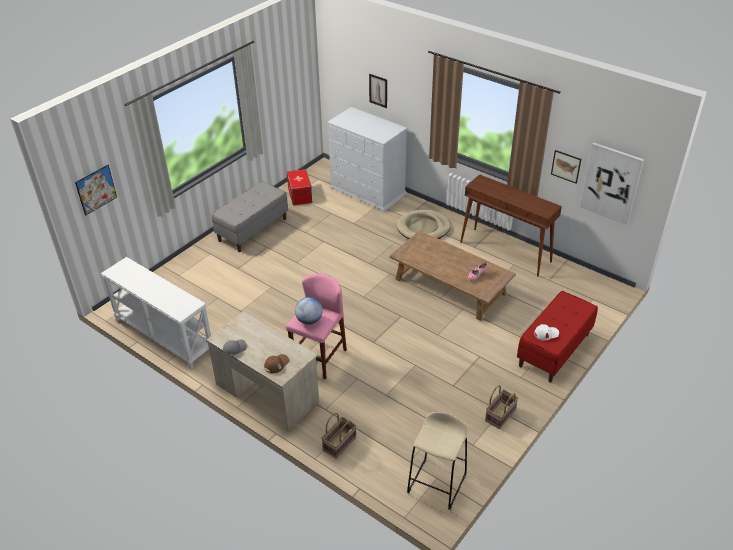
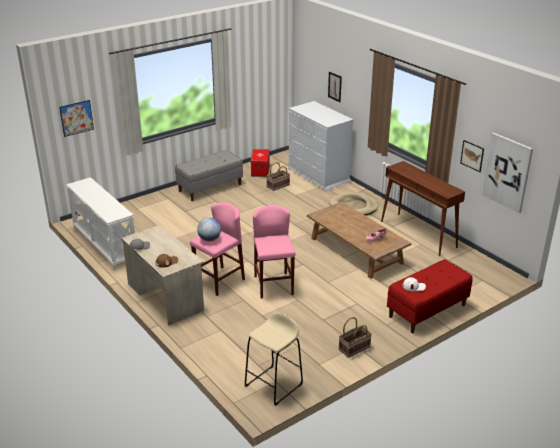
camera: 15 degrees right, 10 degrees down
basket [321,413,356,458] -> basket moved to [266,162,290,191]
none -> pink stool [253,205,295,298]

